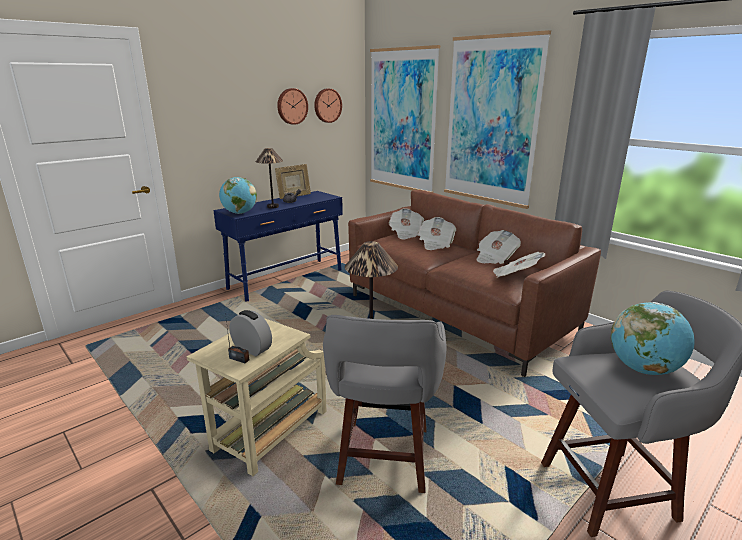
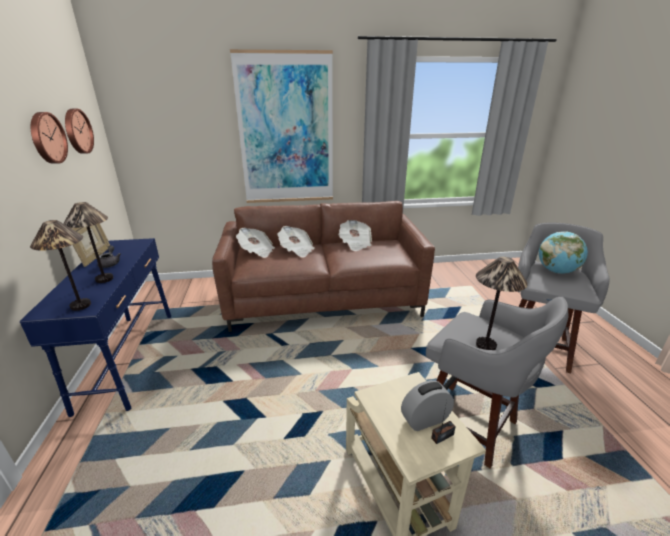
camera: 55 degrees left, 5 degrees up
globe [219,177,257,214] -> table lamp [30,220,91,311]
picture [370,45,440,193] -> none
newspaper [493,252,545,277] -> none

